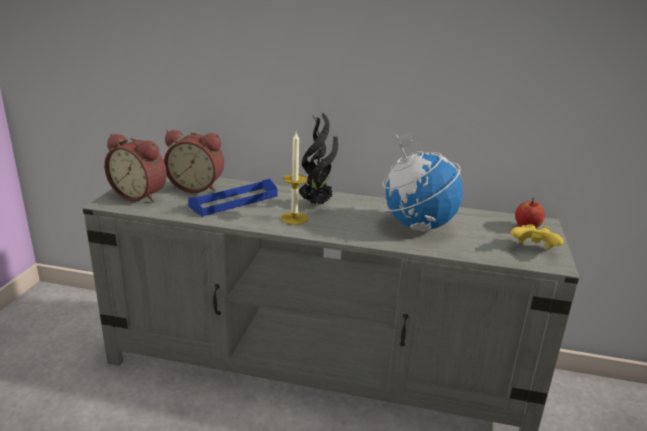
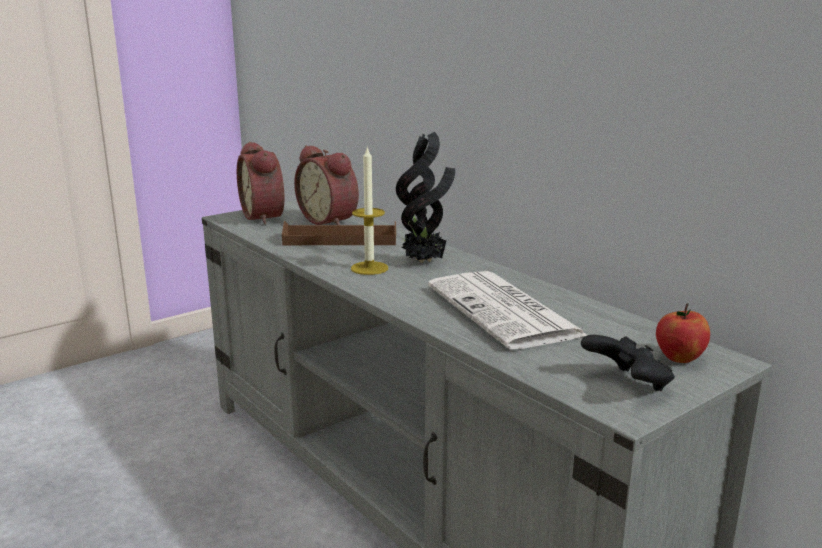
camera: 40 degrees right, 5 degrees down
blue tray [188,179,278,217] -> brown tray [282,221,396,245]
globe [381,132,463,231] -> newspaper [428,271,587,349]
yellow game controller [511,224,564,249] -> black game controller [581,335,675,391]

